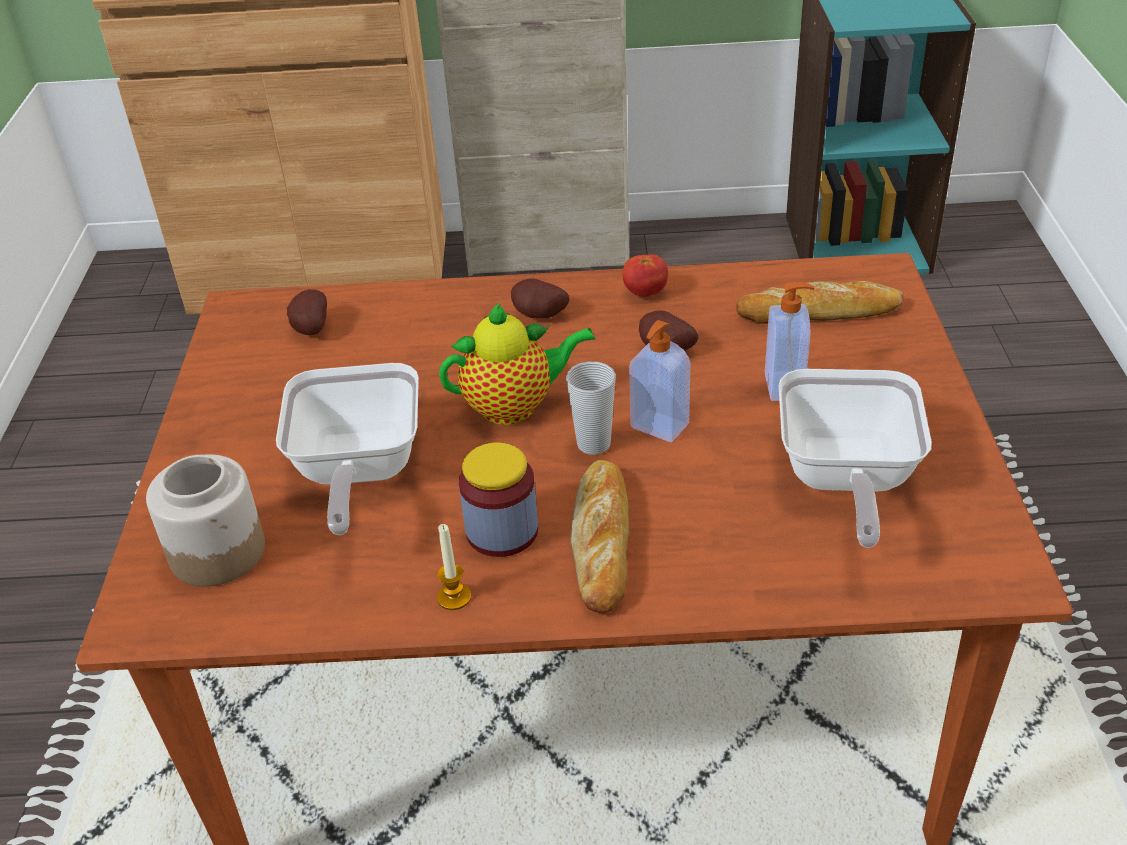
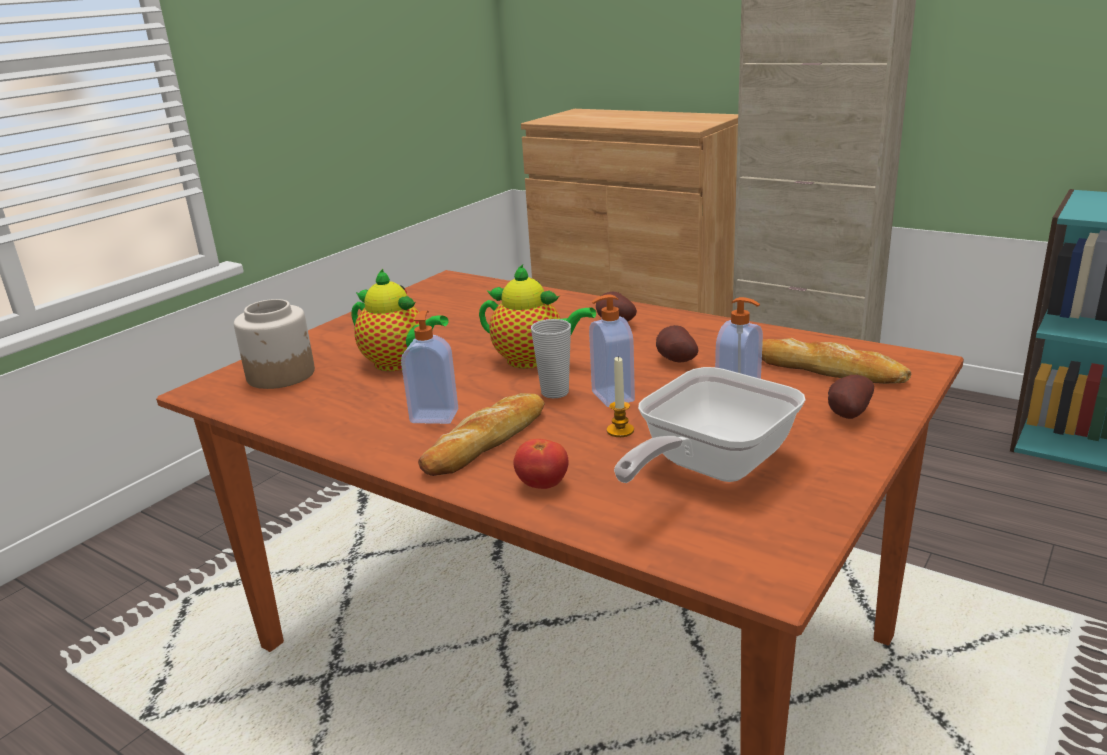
camera: 35 degrees right, 15 degrees down
frying pan [276,363,419,535] -> teapot [351,269,449,371]
potato [287,289,327,335] -> potato moved to [828,375,874,419]
candle [437,524,471,610] -> candle moved to [607,356,634,437]
jar [459,442,538,557] -> soap dispenser [401,311,458,424]
tomato [623,254,668,297] -> tomato moved to [514,439,569,489]

